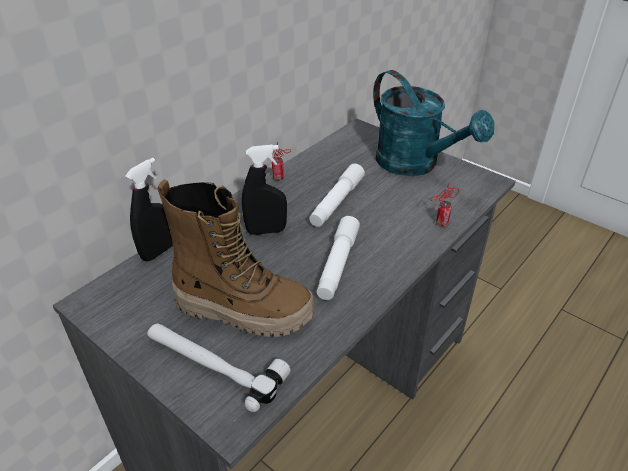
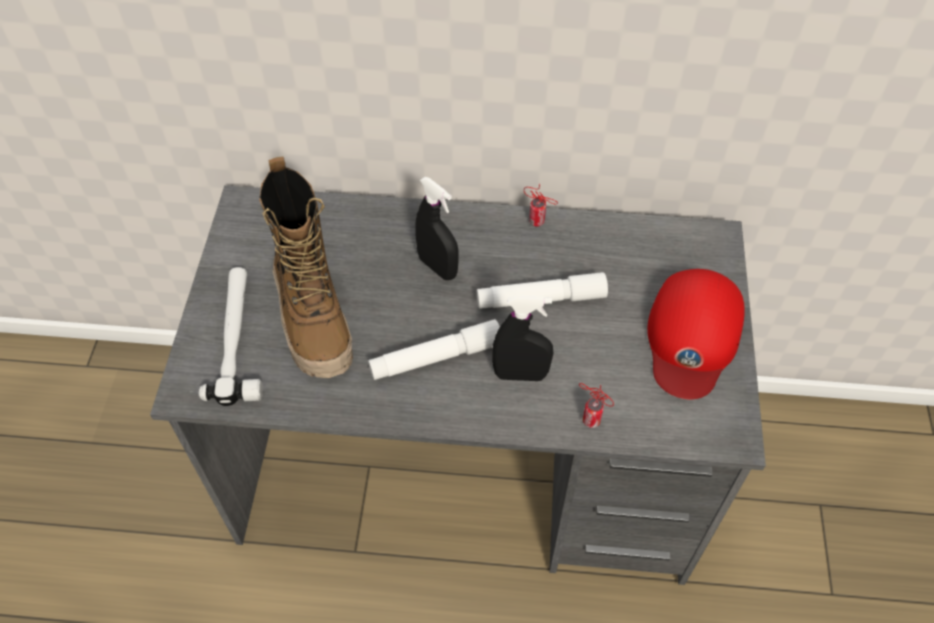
camera: 55 degrees right, 15 degrees up
black spray bottle [125,158,173,262] -> black spray bottle moved to [492,295,553,381]
turquoise watering can [373,70,494,176] -> red cap [647,269,745,399]

